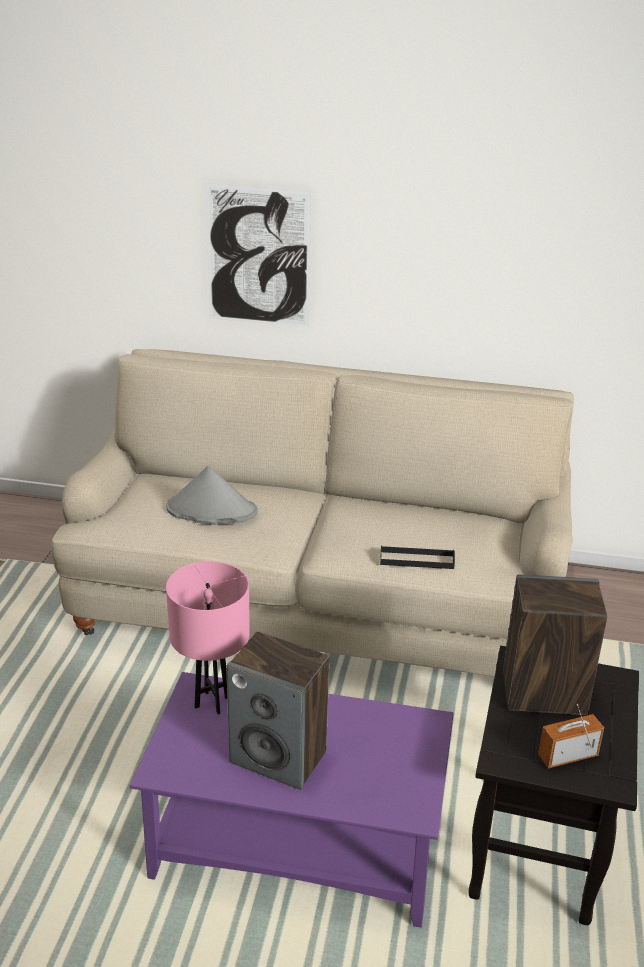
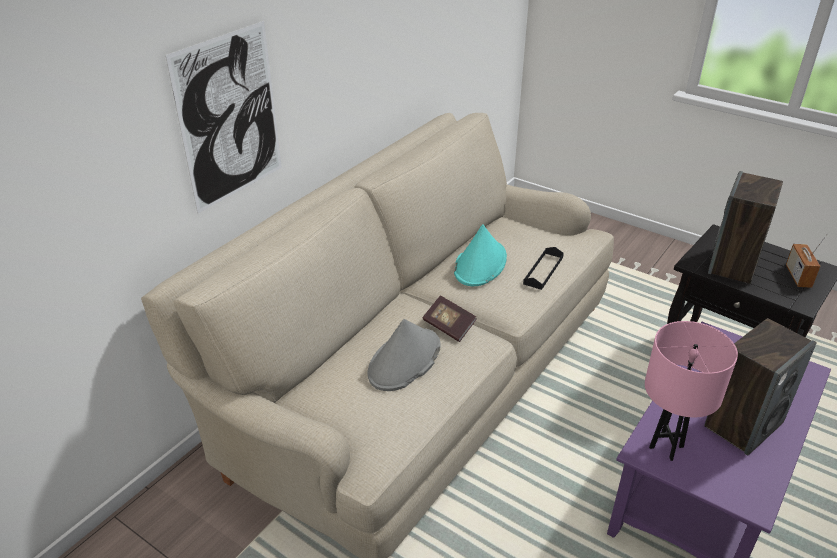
camera: 65 degrees left, 5 degrees up
none -> book [423,296,477,342]
none -> turquoise hat [454,224,507,286]

